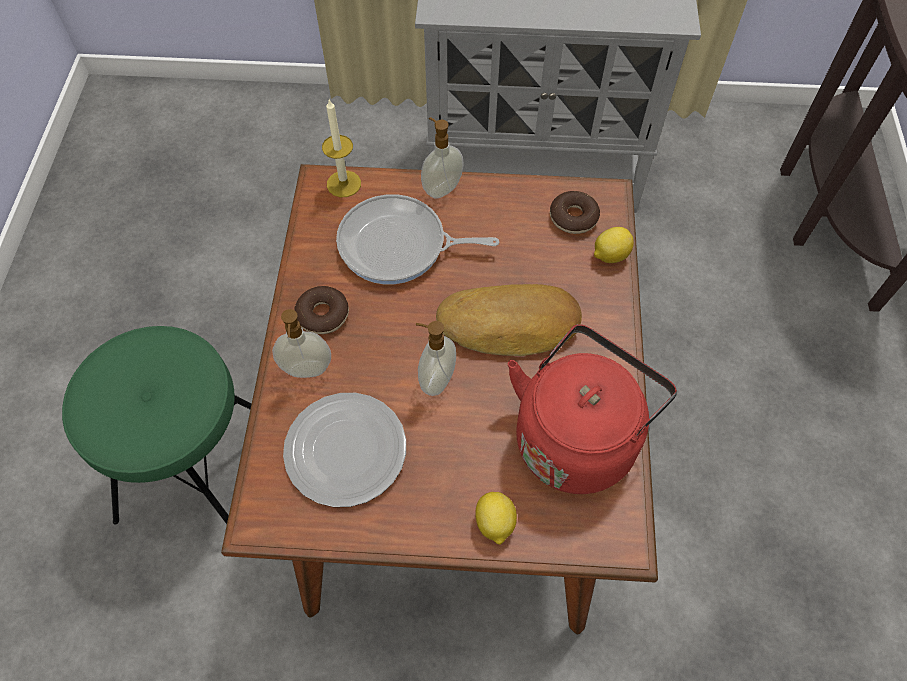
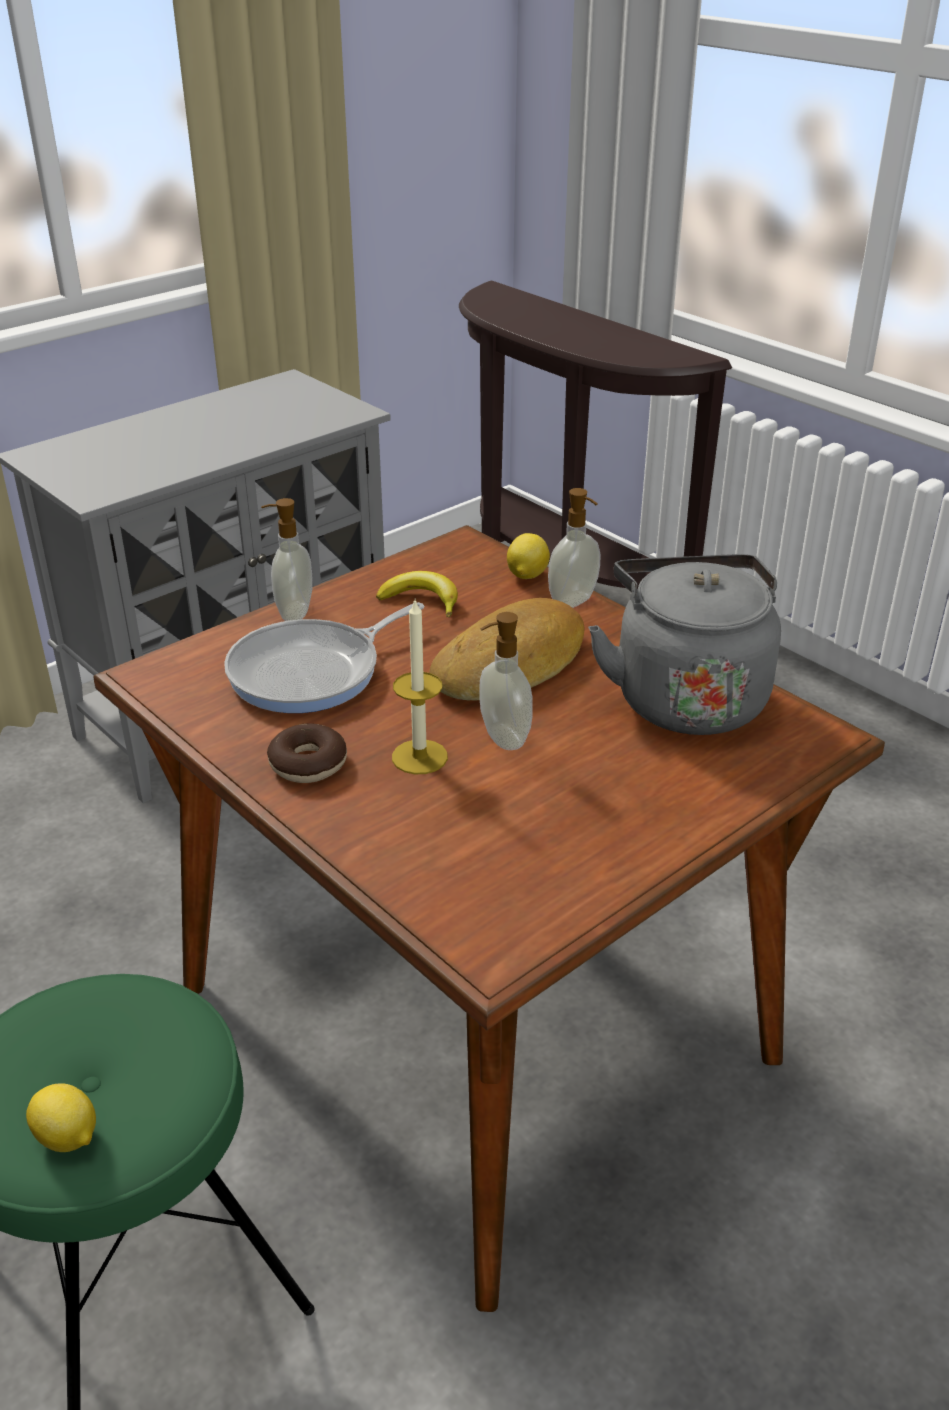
camera: 45 degrees left, 25 degrees down
soap dispenser [272,309,331,378] -> soap dispenser moved to [548,488,600,608]
plate [283,393,406,507] -> none
candle [322,99,361,197] -> candle moved to [392,600,448,774]
lemon [475,492,517,545] -> lemon moved to [26,1083,96,1152]
red kettle [508,324,677,494] -> grey kettle [588,554,781,735]
donut [550,191,600,234] -> none
none -> banana [376,571,458,618]

